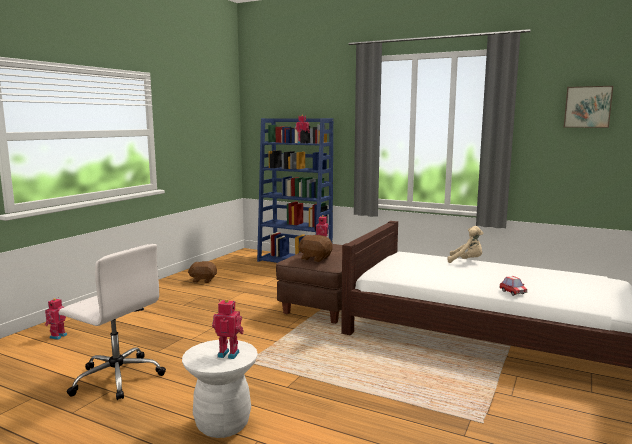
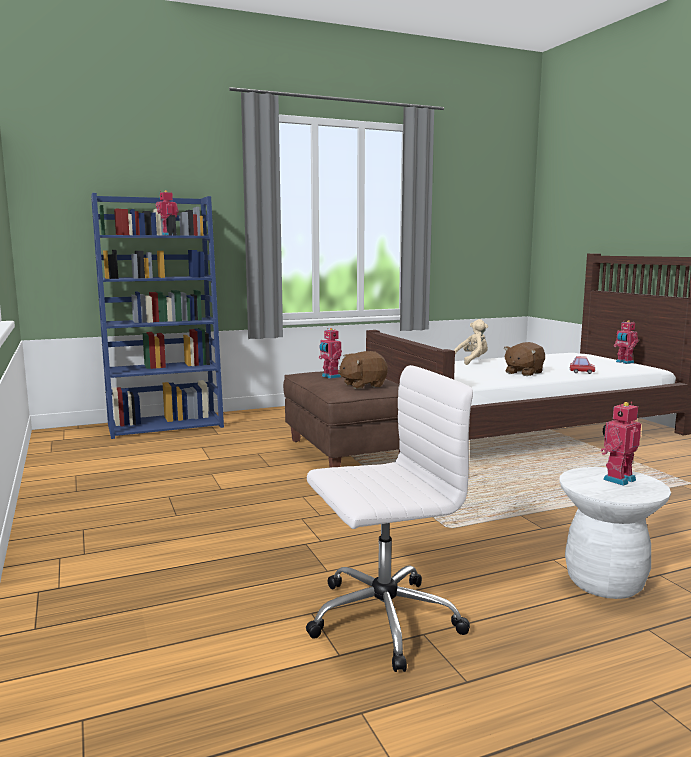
camera: 50 degrees left, 0 degrees up
toy robot [45,297,67,340] -> toy robot moved to [614,320,639,364]
brown plush toy [188,261,217,283] -> brown plush toy moved to [504,342,545,376]
picture [564,86,613,128] -> none

